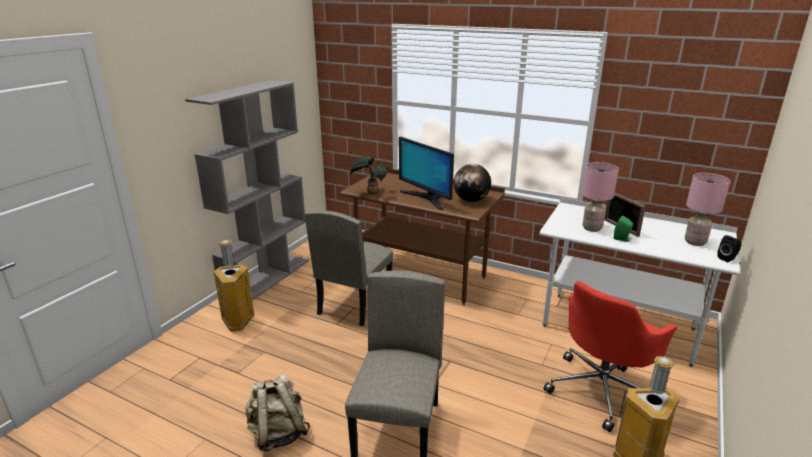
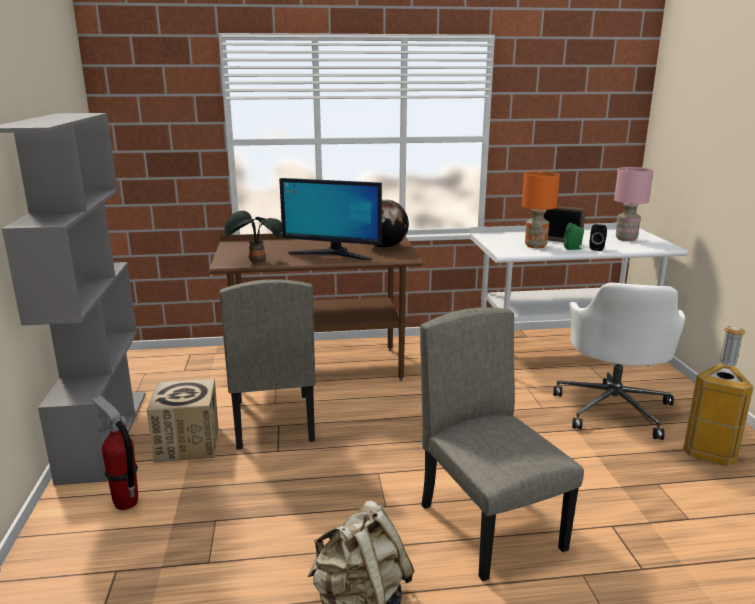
camera: 35 degrees left, 5 degrees down
trash can [214,240,254,332] -> fire extinguisher [92,396,138,510]
red office chair [544,282,677,432] -> white office chair [553,283,686,440]
pink table lamp [582,162,619,232] -> orange table lamp [522,171,560,248]
black speaker [717,235,742,262] -> black speaker moved to [589,224,607,251]
none -> cardboard box [147,378,218,462]

